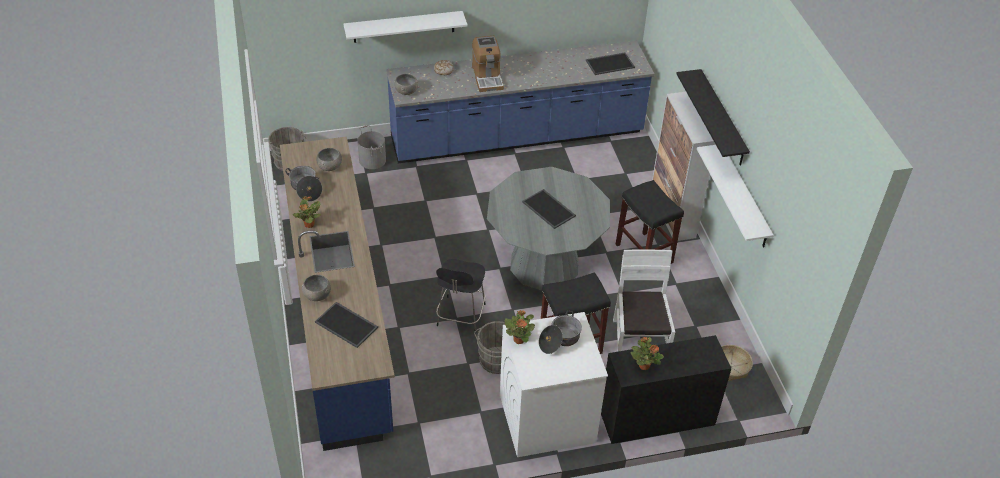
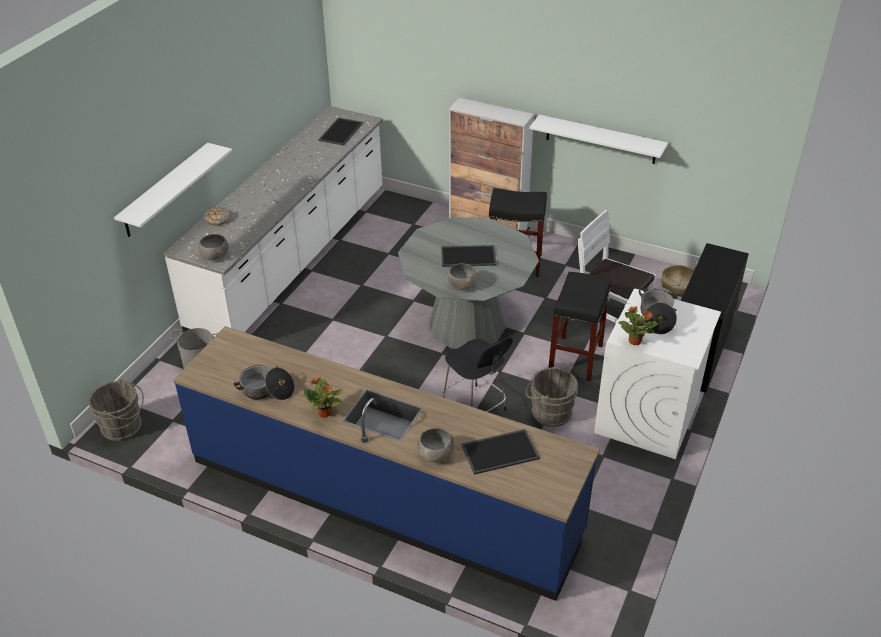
camera: 50 degrees left, 5 degrees down
grey bowl [316,148,342,171] -> grey bowl moved to [447,263,477,290]
blue counter [386,41,654,163] -> white counter [163,106,383,337]
coffee machine [472,36,504,92] -> none
potted plant [631,337,664,370] -> none
black shelf [676,69,750,166] -> none

